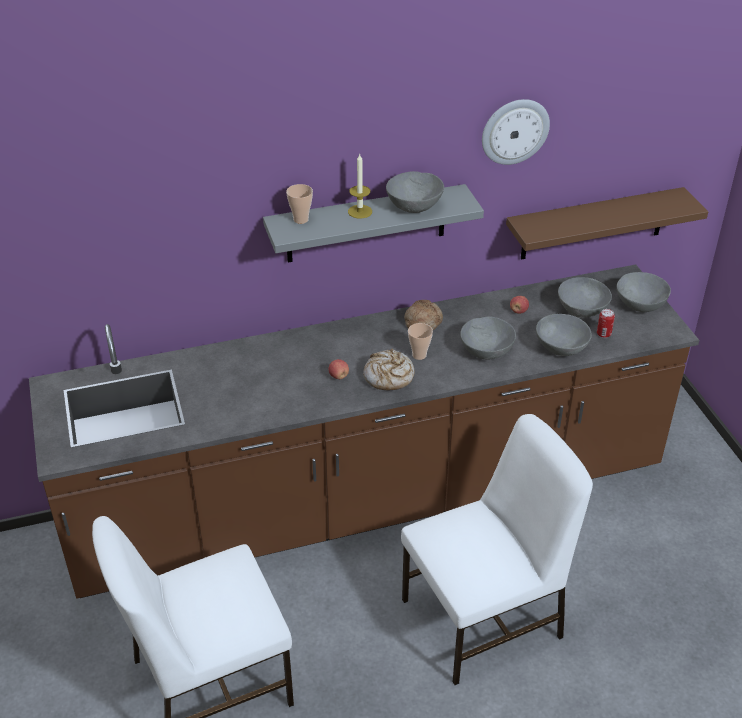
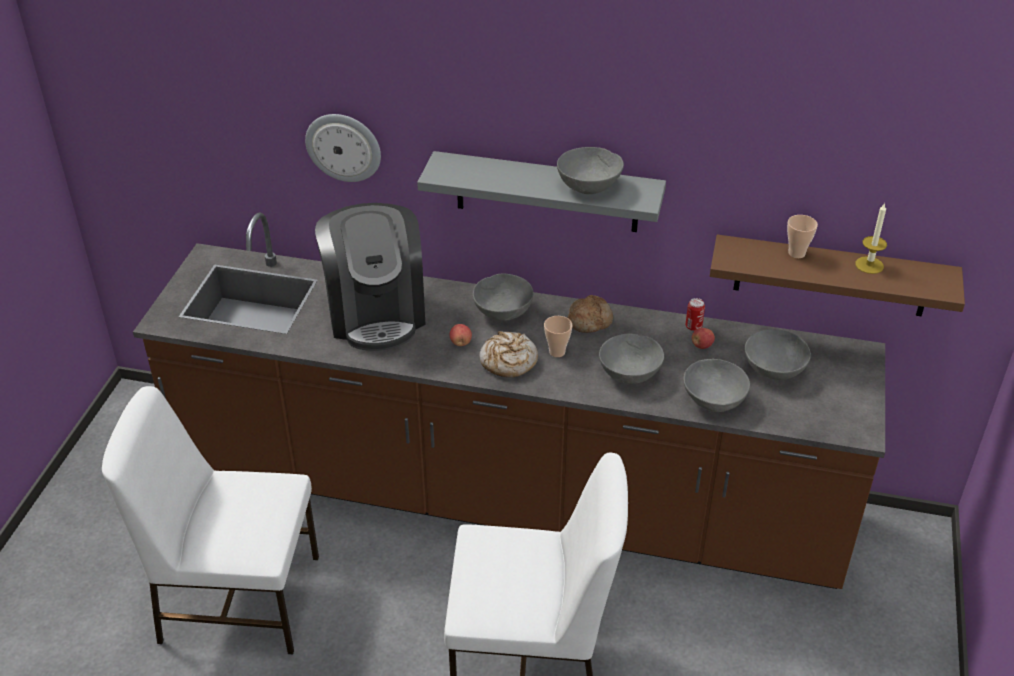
camera: 30 degrees right, 0 degrees up
cup [286,184,313,224] -> cup moved to [787,215,818,258]
candle [348,153,372,219] -> candle moved to [855,202,887,274]
wall clock [482,99,550,165] -> wall clock moved to [305,114,381,182]
can [597,309,615,338] -> can moved to [686,298,705,331]
grey bowl [617,272,671,312] -> grey bowl moved to [473,274,533,321]
none -> coffee machine [315,203,426,351]

